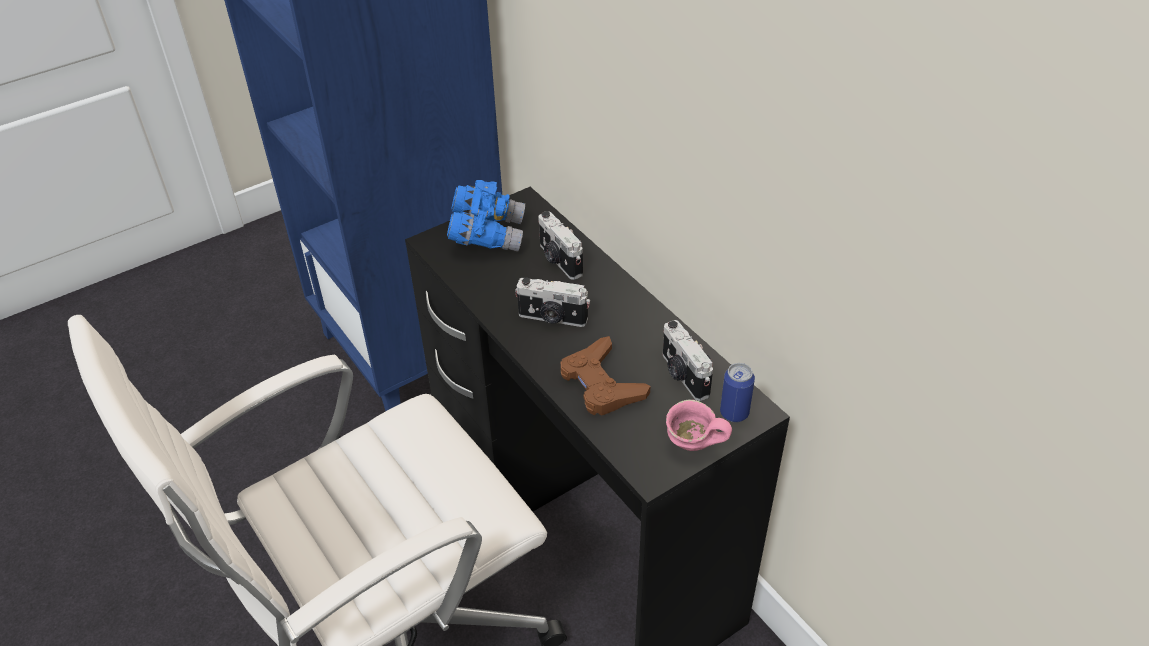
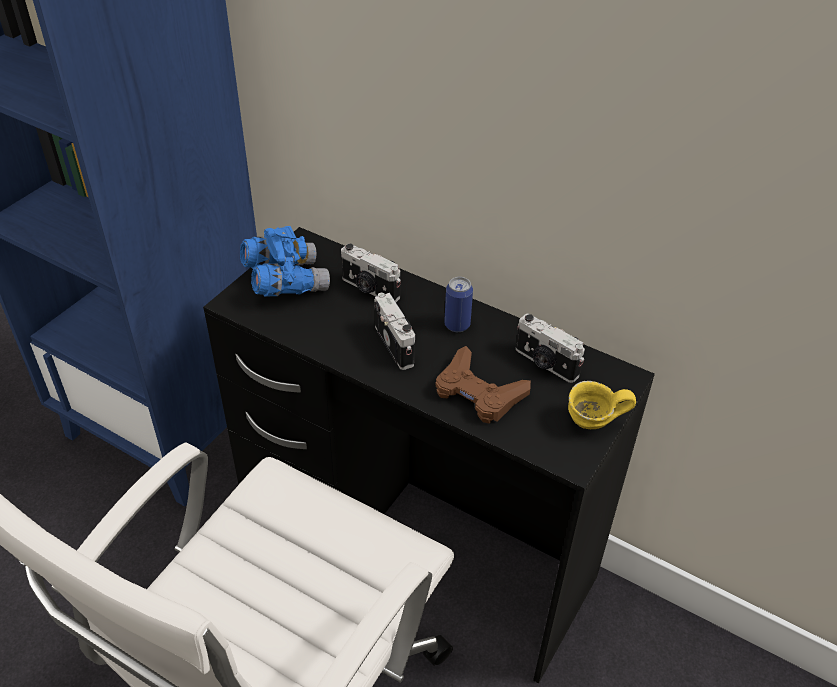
camera: 25 degrees left, 0 degrees up
camera [515,278,590,327] -> camera turned 105 degrees counterclockwise [374,293,415,370]
pink mug [666,400,732,451] -> yellow mug [568,381,636,429]
can [720,363,755,422] -> can moved to [444,277,473,332]

